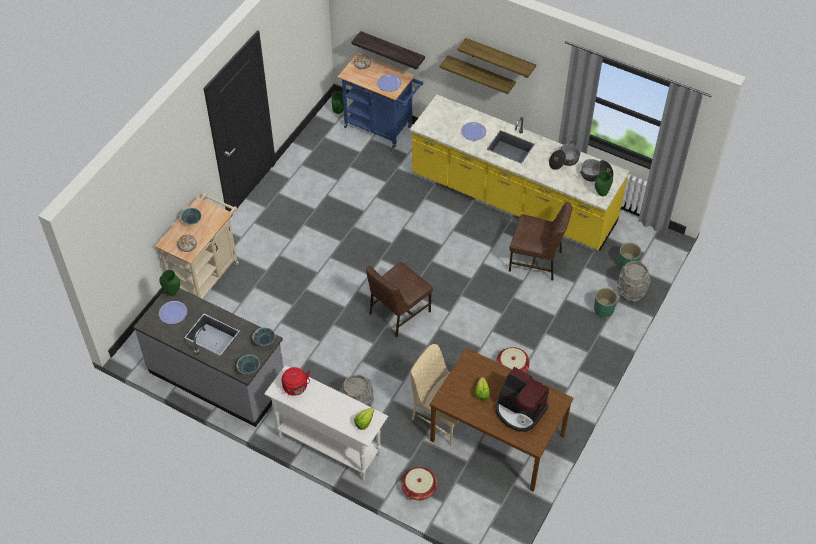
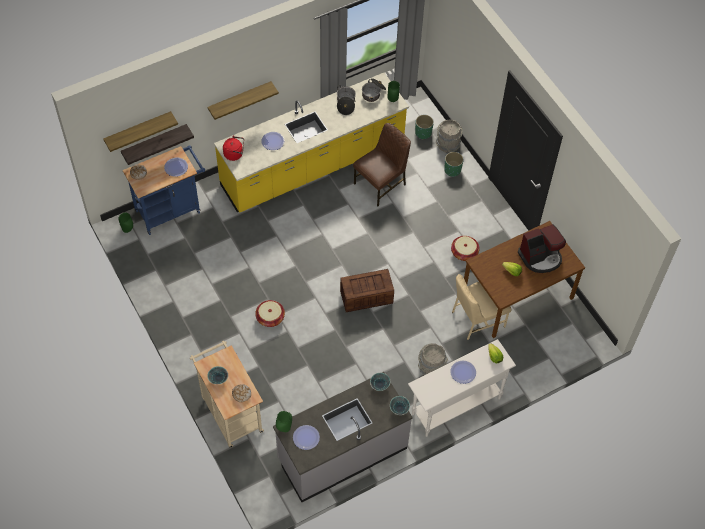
camera: 60 degrees left, 5 degrees up
red kettle [282,367,310,396] -> red kettle moved to [223,135,244,161]
brown chair [366,262,433,337] -> crate [340,269,394,312]
basket [401,467,437,500] -> basket moved to [255,300,285,327]
shelf [457,38,536,78] -> shelf moved to [103,111,178,152]
none -> plate [450,360,476,384]

